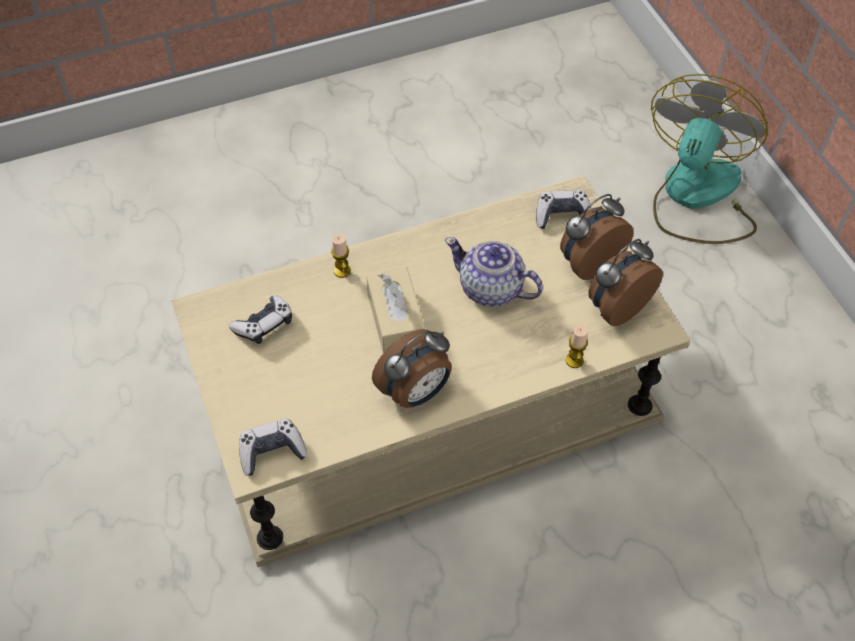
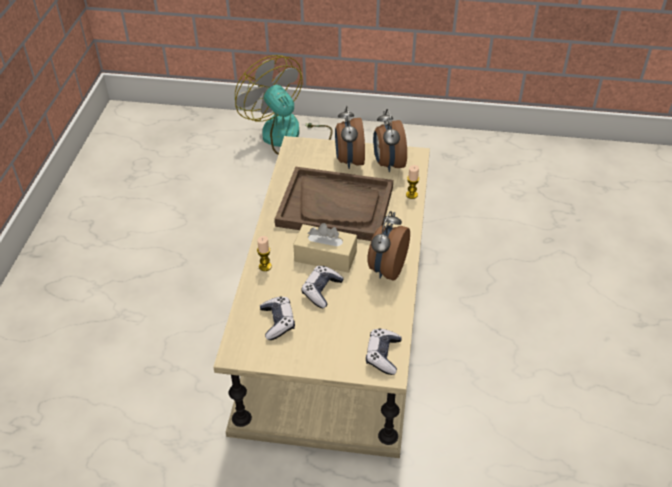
camera: 60 degrees left, 10 degrees down
alarm clock [372,329,452,408] -> alarm clock turned 150 degrees counterclockwise [367,211,410,281]
teapot [445,237,543,307] -> brown tray [275,167,393,241]
game controller [536,190,591,229] -> game controller moved to [302,266,344,308]

